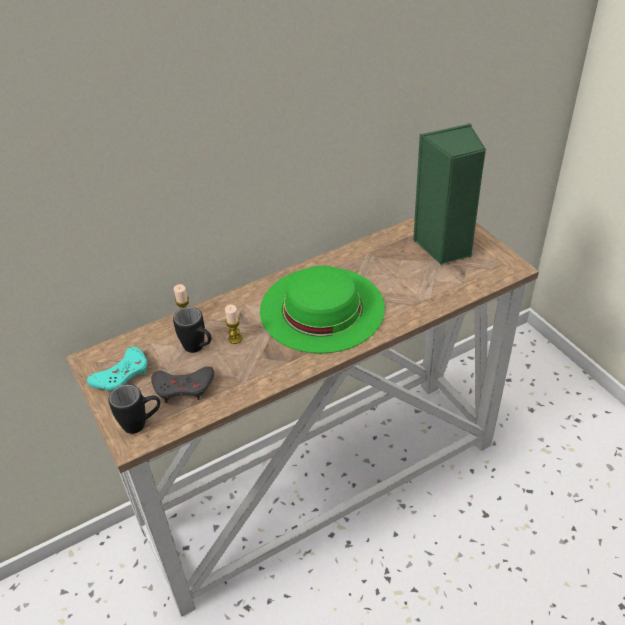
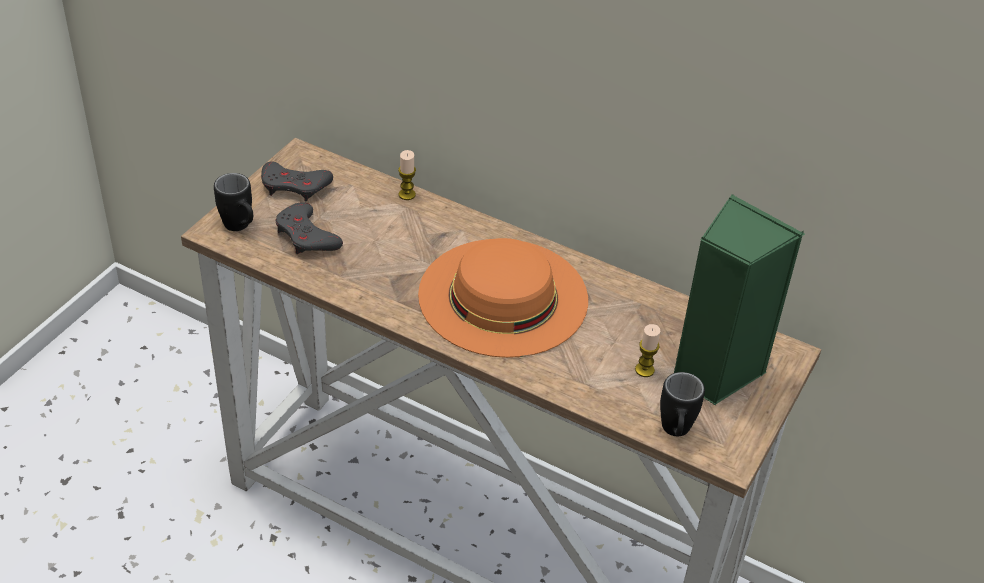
camera: 55 degrees right, 0 degrees up
turquoise game controller [87,346,147,391] -> grey game controller [261,162,333,201]
black mug [173,307,211,353] -> black mug moved to [660,372,705,436]
candle [225,305,242,344] -> candle moved to [635,324,660,377]
green hat [260,266,385,354] -> orange hat [418,238,588,358]

